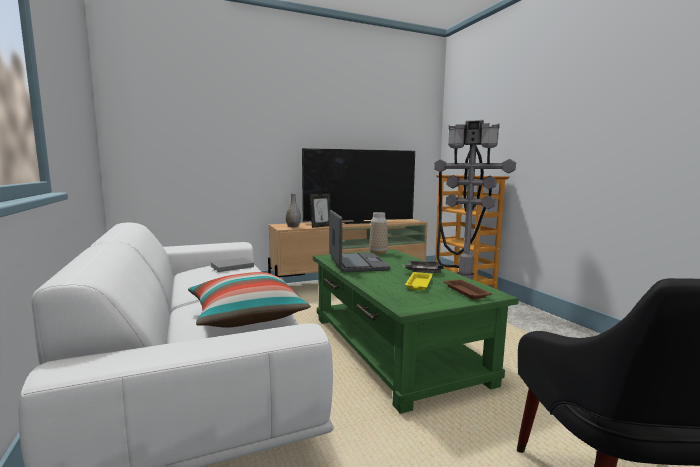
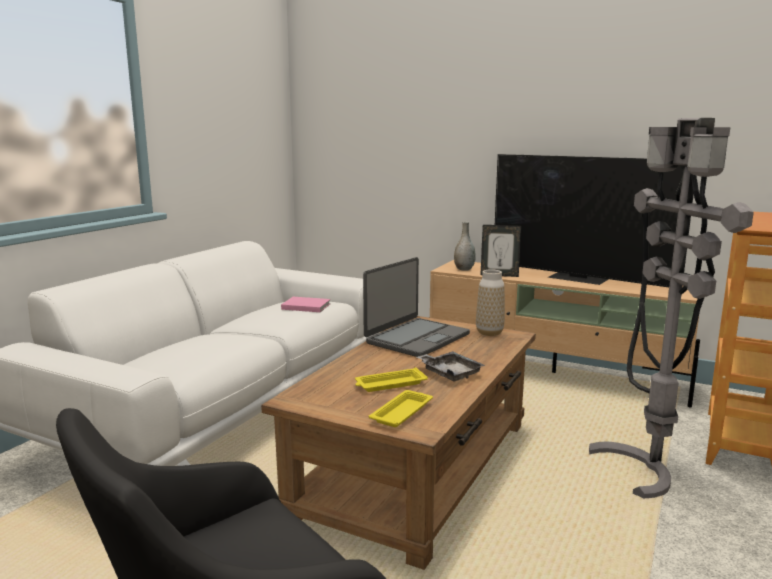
camera: 50 degrees right, 5 degrees up
pillow [188,272,311,328] -> none
grey book [210,258,254,272] -> pink book [281,297,330,312]
green coffee table [313,249,519,414] -> brown coffee table [261,316,536,570]
brown tray [444,279,492,299] -> yellow tray [369,390,433,427]

